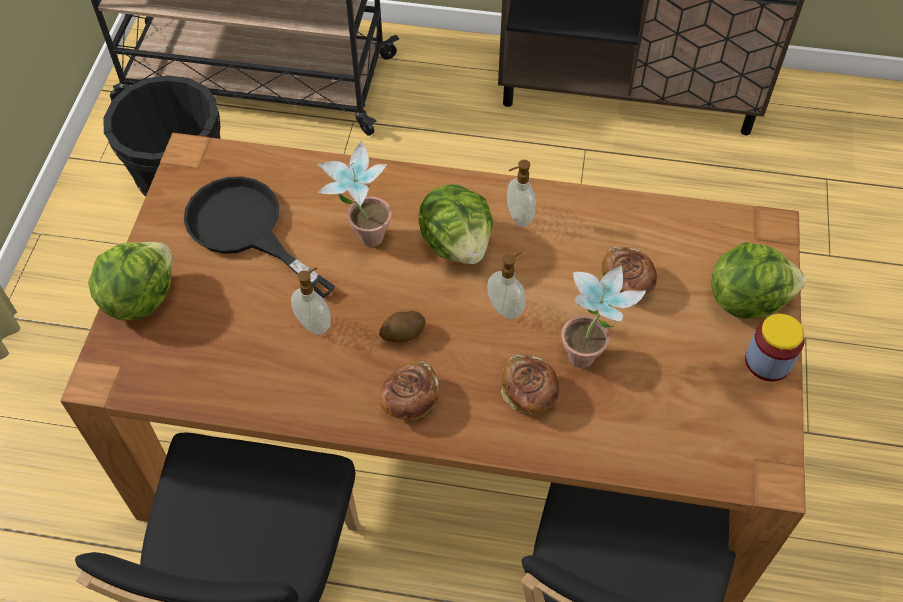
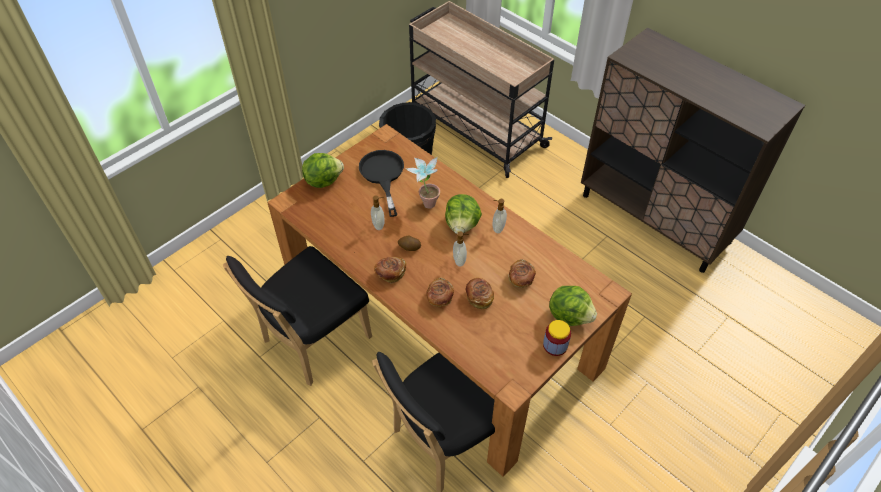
camera: 35 degrees right, 5 degrees down
potted plant [561,265,646,368] -> bread [466,278,494,309]

